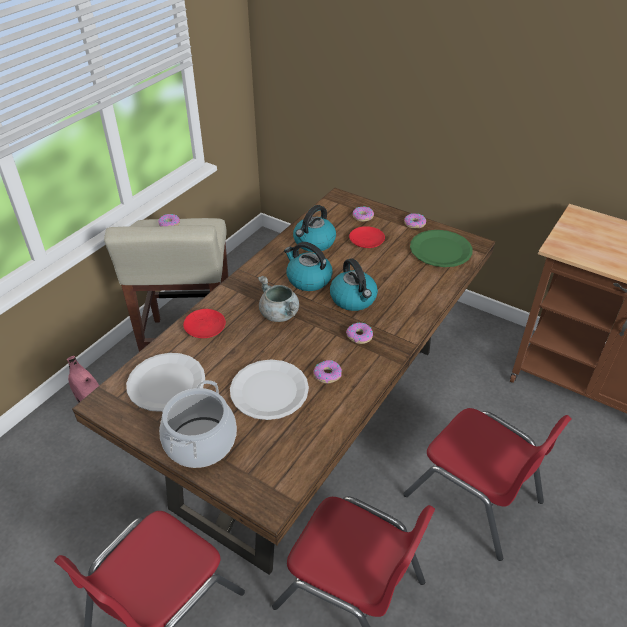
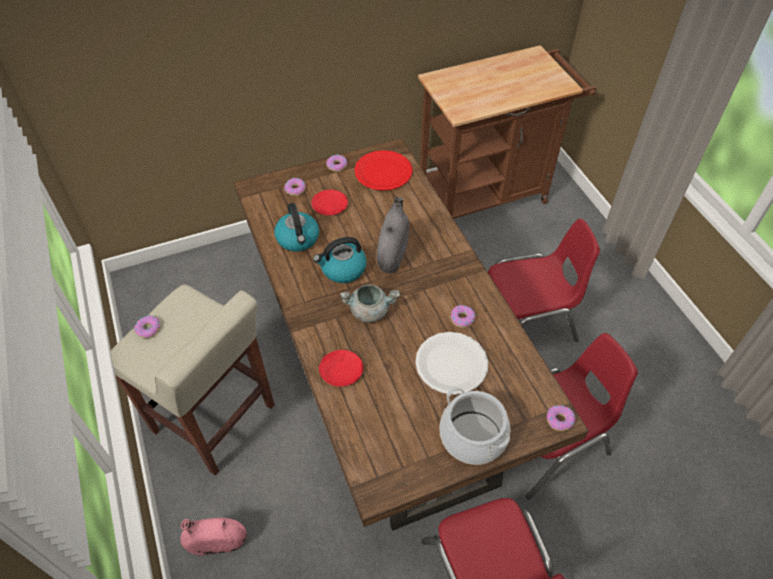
camera: 55 degrees left, 10 degrees up
white plate [126,353,205,412] -> none
kettle [330,258,378,311] -> grey vase [377,197,409,273]
donut [346,323,373,344] -> donut moved to [547,405,576,431]
green plate [410,230,472,267] -> red plate [354,150,413,191]

